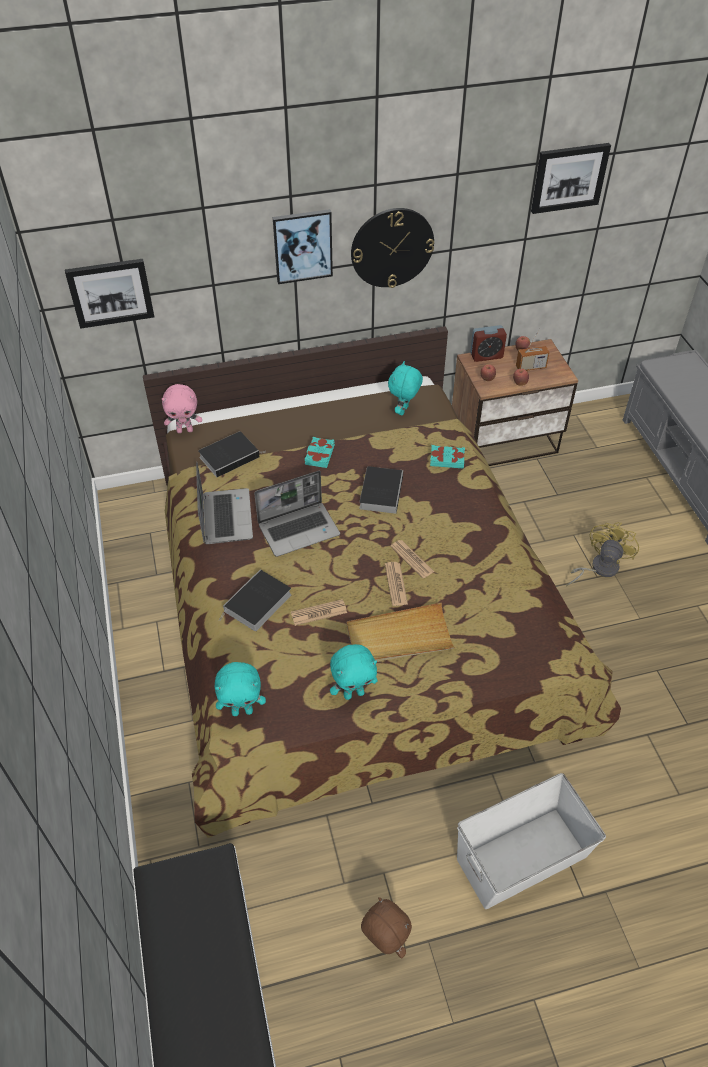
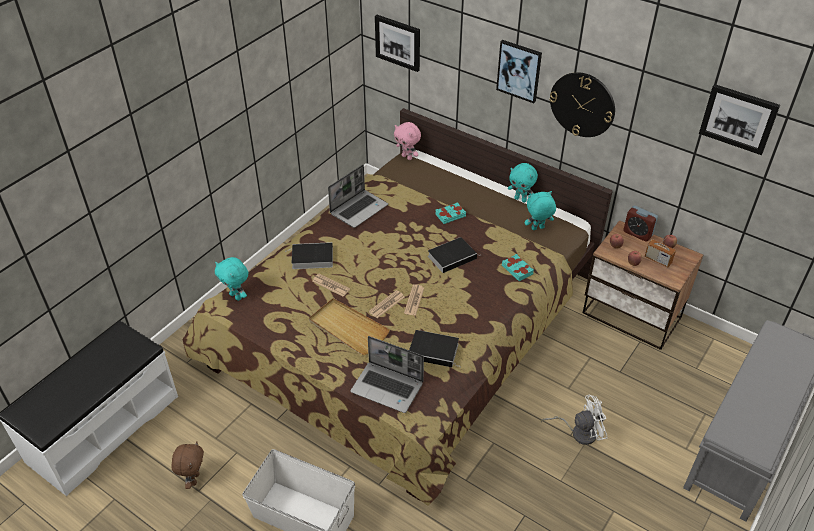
camera: 50 degrees right, 5 degrees down
book [198,431,265,477] -> book moved to [409,330,462,367]
laptop [254,471,340,557] -> laptop moved to [350,336,424,413]
turquoise plush toy [330,644,378,700] -> turquoise plush toy moved to [508,163,538,202]
yellow fan [566,522,639,587] -> white fan [541,395,608,445]

